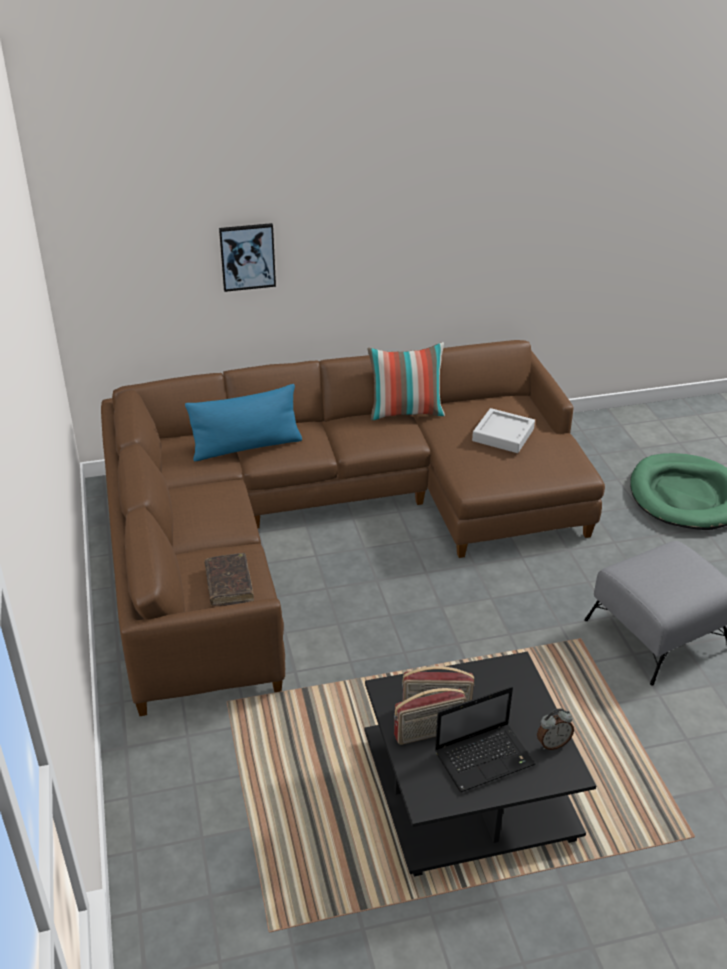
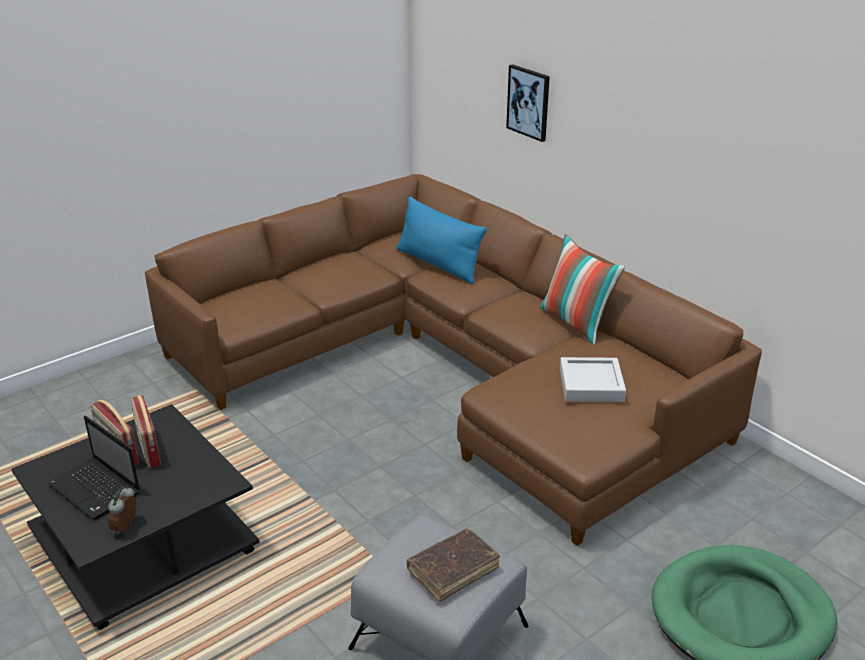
camera: 65 degrees right, 5 degrees down
brown book [204,553,254,606] -> brown book moved to [406,529,500,602]
alarm clock [537,708,574,750] -> alarm clock turned 60 degrees clockwise [108,486,136,535]

